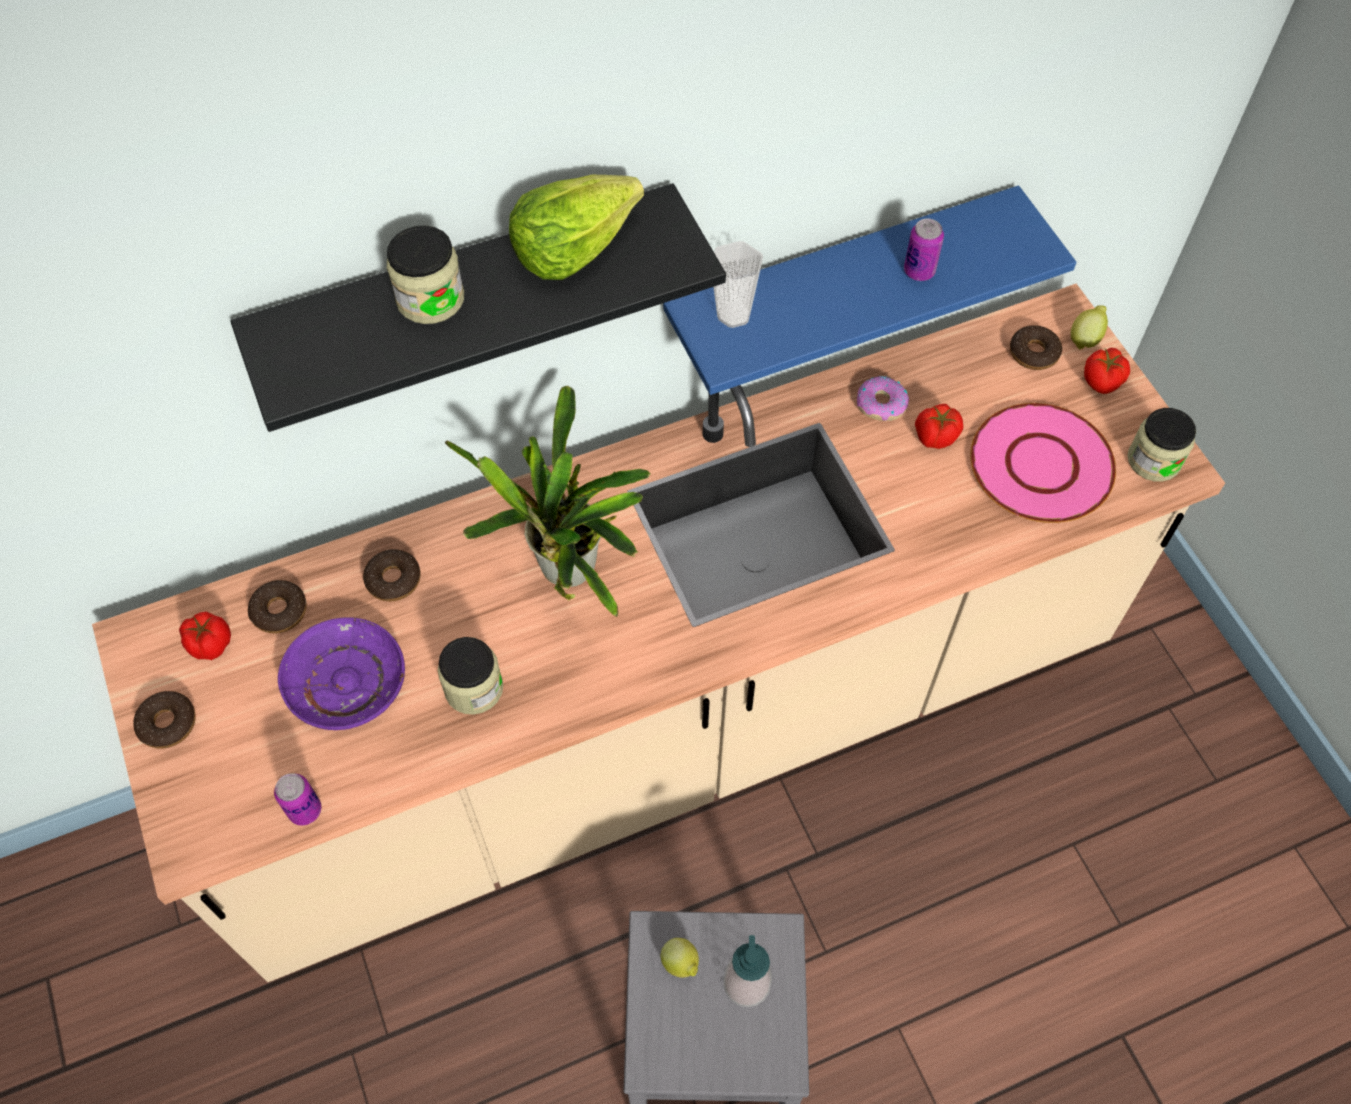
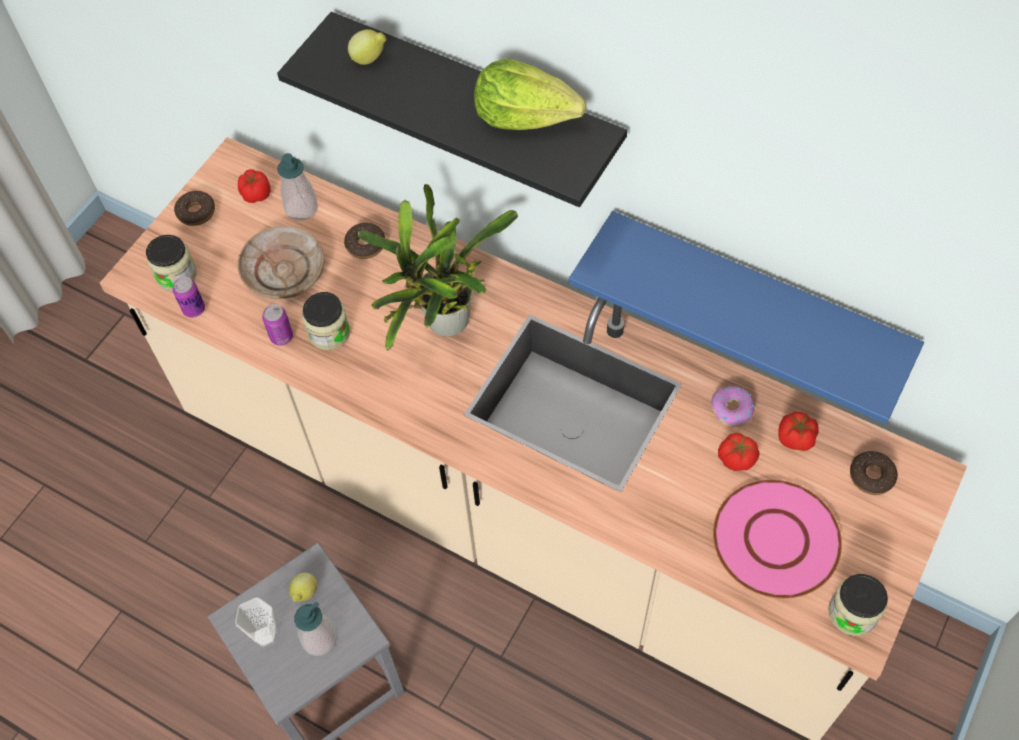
camera: 55 degrees right, 0 degrees up
donut [248,580,306,633] -> soap dispenser [277,153,318,221]
purple plate [278,617,405,730] -> beige plate [238,226,324,299]
jar [387,225,464,324] -> jar moved to [146,235,197,291]
cup [713,241,763,328] -> cup moved to [235,598,277,647]
can [904,219,944,281] -> can moved to [262,304,293,346]
lemon [1071,305,1108,350] -> lemon moved to [348,29,387,65]
tomato [1084,348,1130,394] -> tomato moved to [778,412,819,451]

